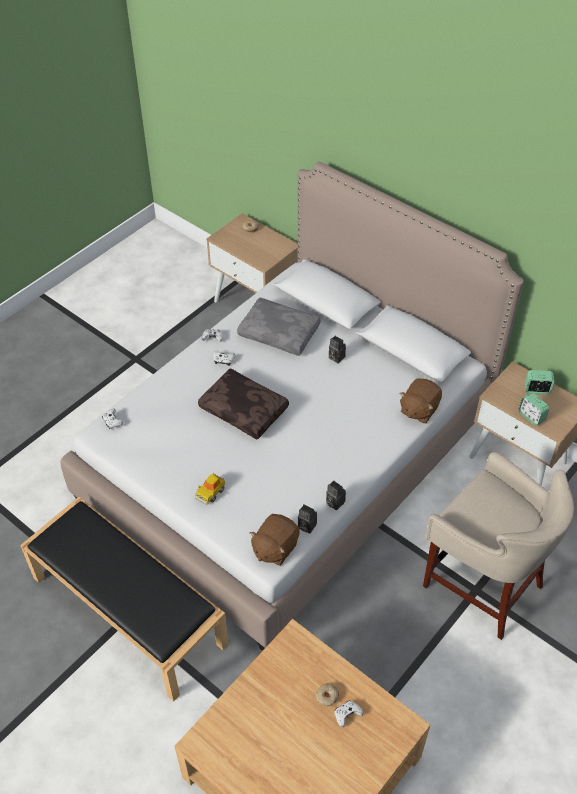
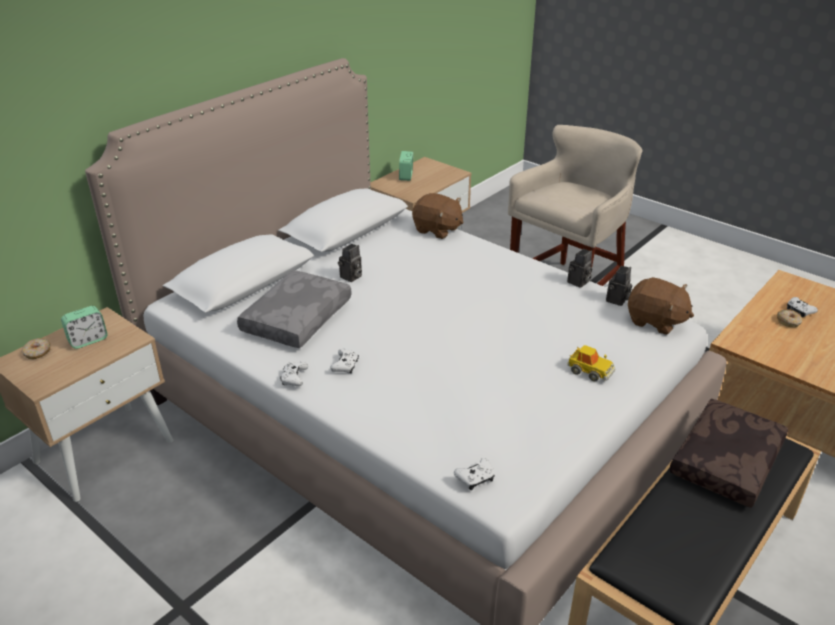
camera: 90 degrees left, 15 degrees down
brown pillow [198,368,289,440] -> brown pillow moved to [669,398,788,508]
alarm clock [519,392,549,426] -> alarm clock moved to [61,306,108,349]

